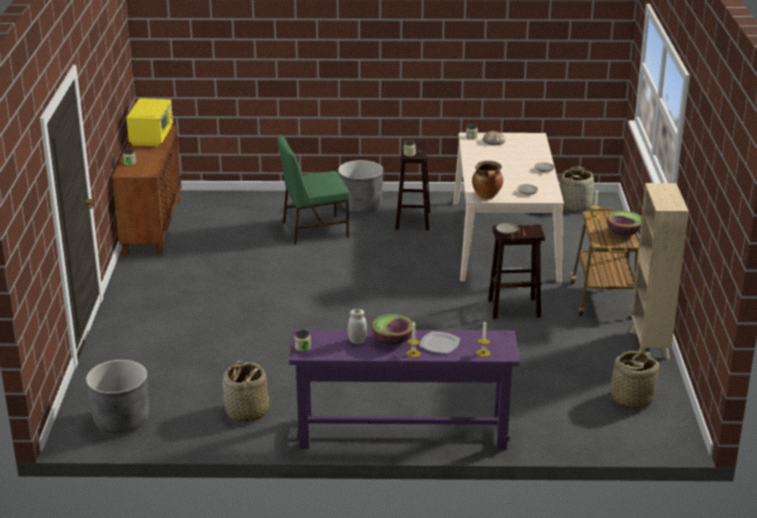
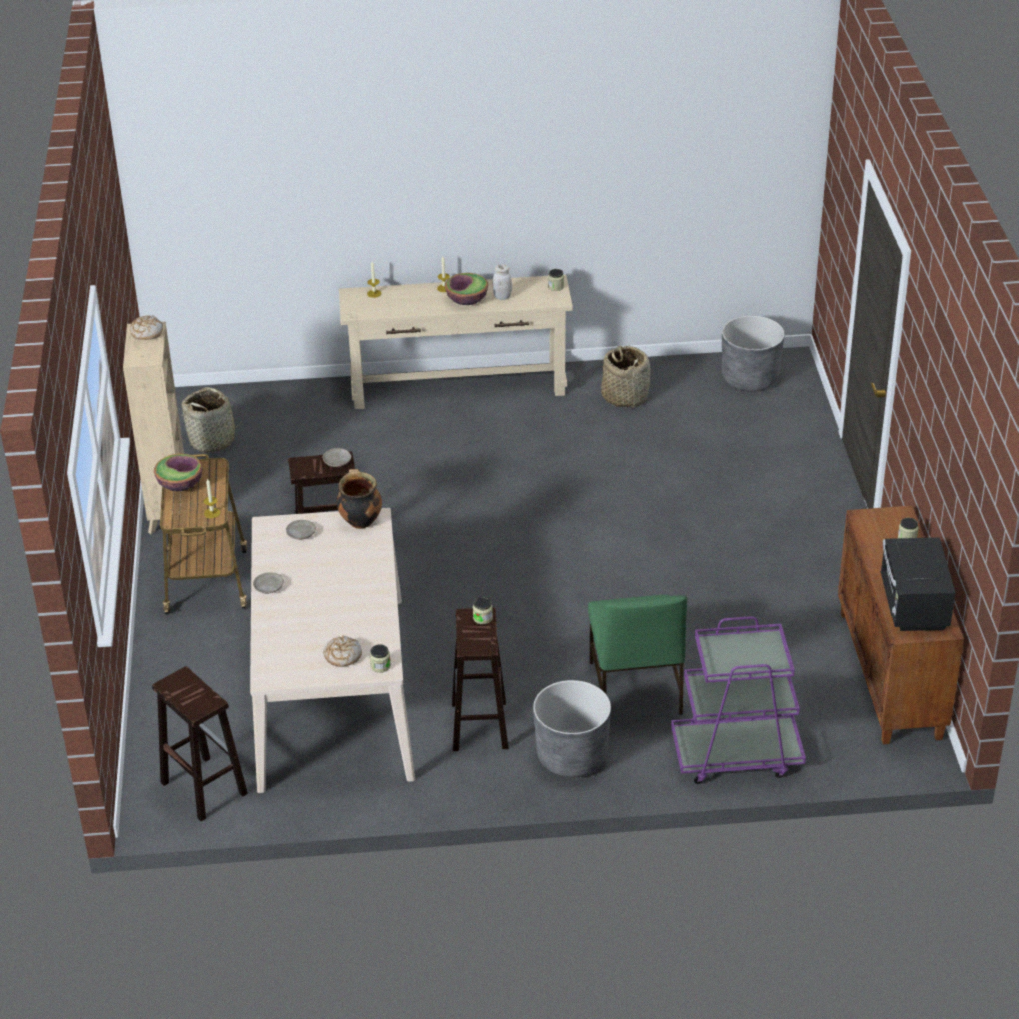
camera: 175 degrees right, 10 degrees up
yellow microwave [126,98,173,147] -> black microwave [881,537,955,631]
green chair [277,135,350,245] -> green chair turned 105 degrees clockwise [588,594,687,715]
purple console table [289,329,520,450] -> beige console table [339,275,573,409]
plate [419,331,460,354] -> none
basket [559,166,594,212] -> brown stool [152,666,248,821]
none -> bread [130,315,163,340]
none -> purple cart [671,616,806,784]

